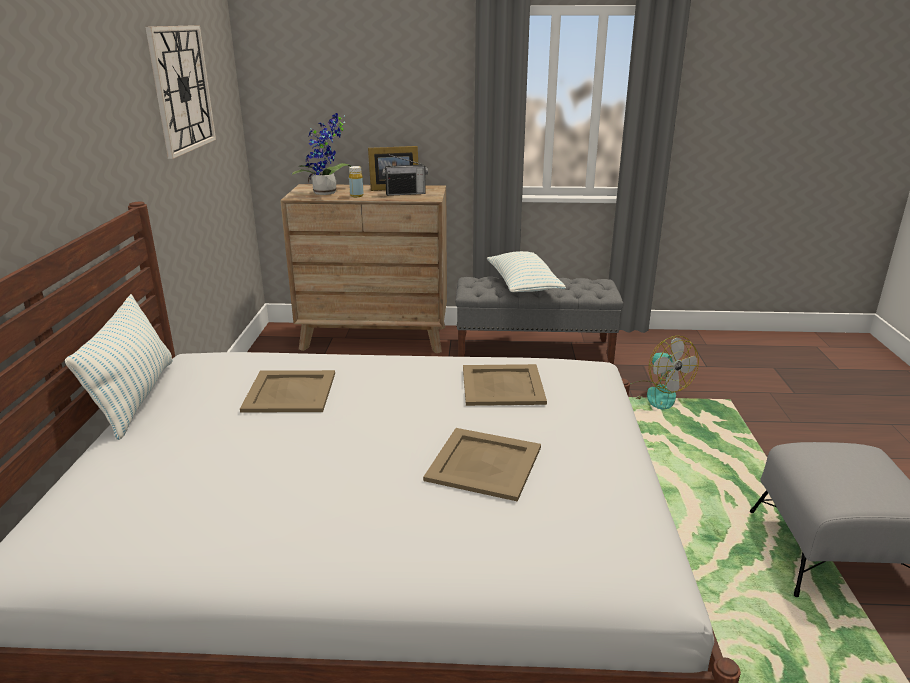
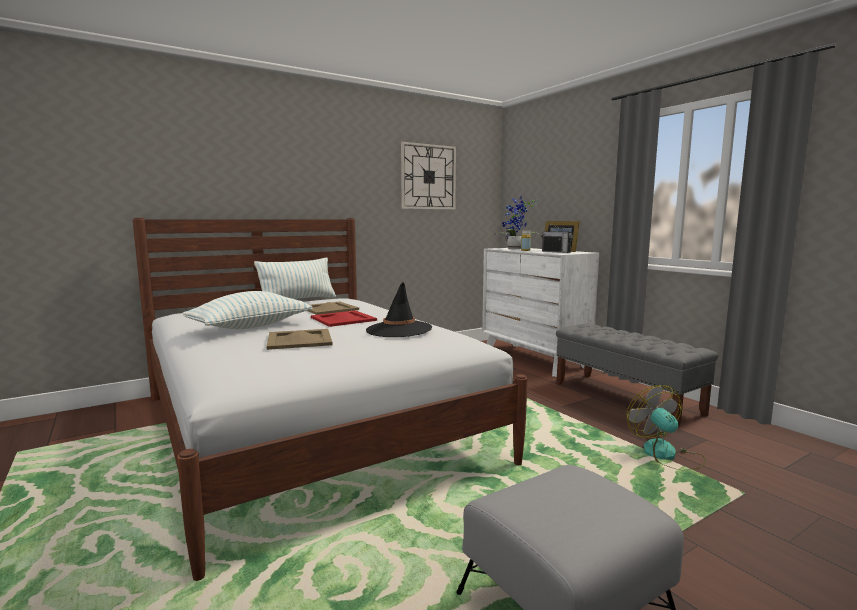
camera: 55 degrees right, 15 degrees down
brown dresser [280,184,447,353] -> white dresser [482,248,599,377]
beige tray [463,364,547,406] -> black hat [366,282,432,337]
pillow [487,251,566,292] -> pillow moved to [183,291,313,329]
fan [630,336,699,409] -> fan turned 135 degrees clockwise [626,385,706,470]
none -> red tray [311,310,377,327]

